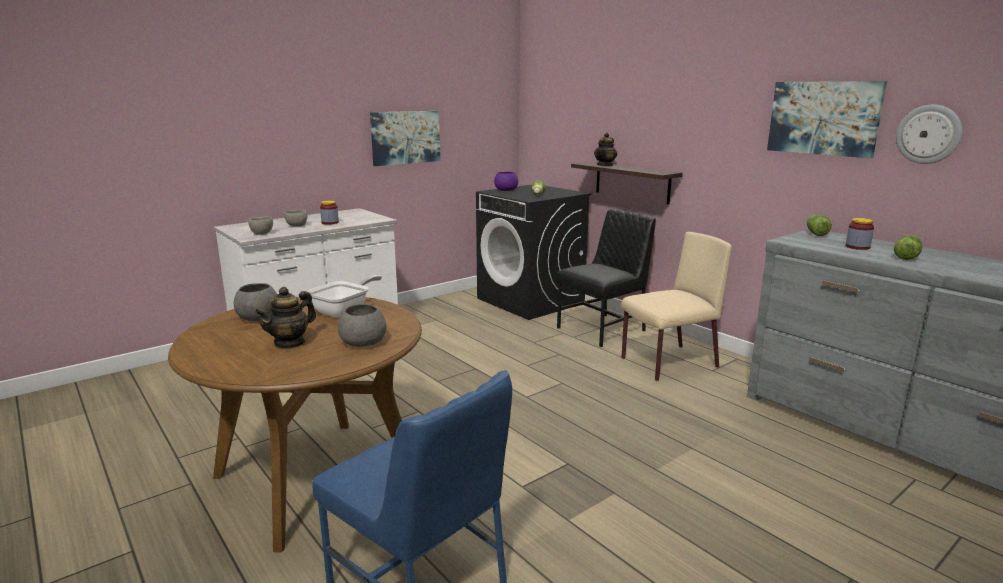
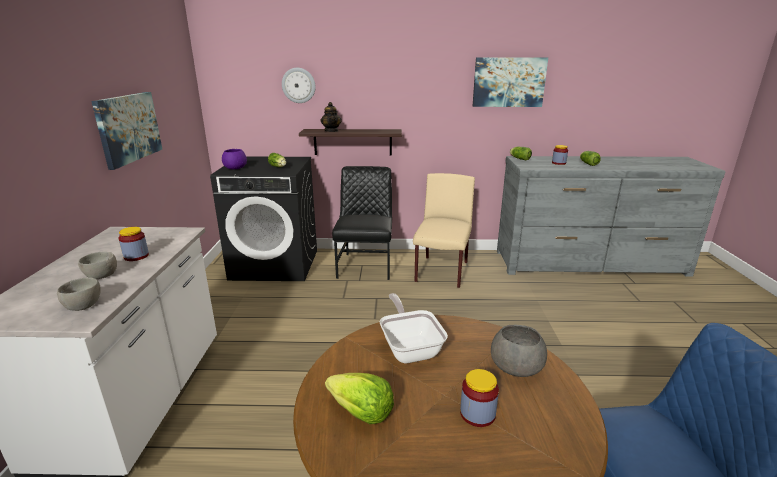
camera: 50 degrees left, 5 degrees up
grey bowl [234,283,277,322] -> lettuce [325,373,394,424]
teapot [255,287,316,349] -> jar [460,369,499,427]
wall clock [896,105,962,164] -> wall clock moved to [282,68,316,103]

